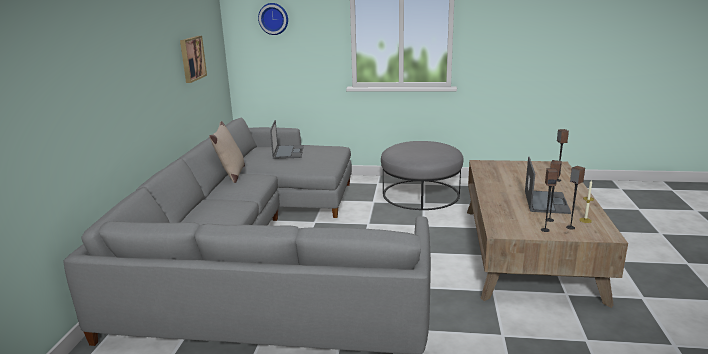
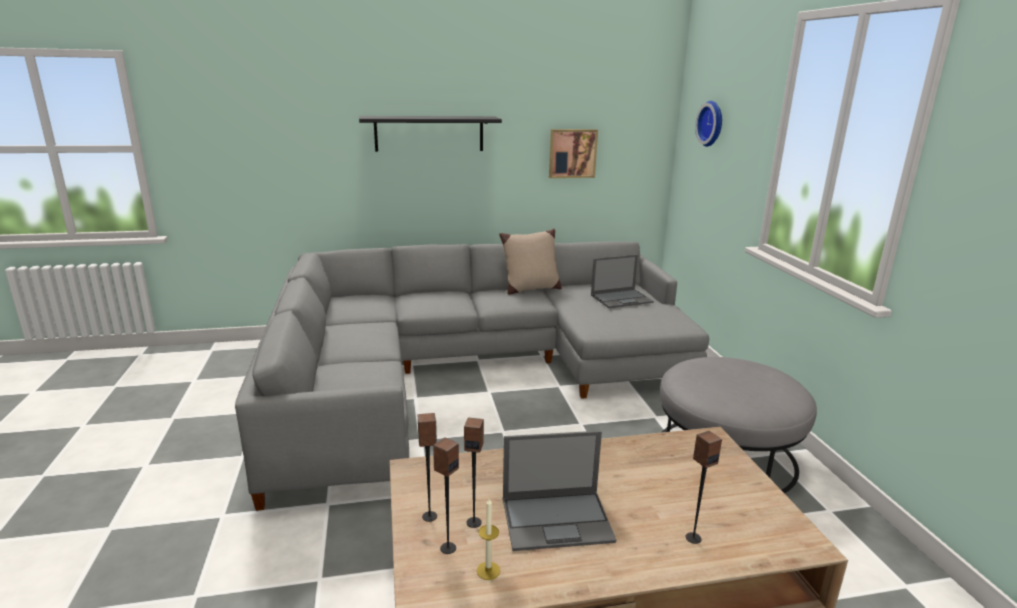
camera: 70 degrees right, 0 degrees up
none -> black shelf [359,116,502,152]

